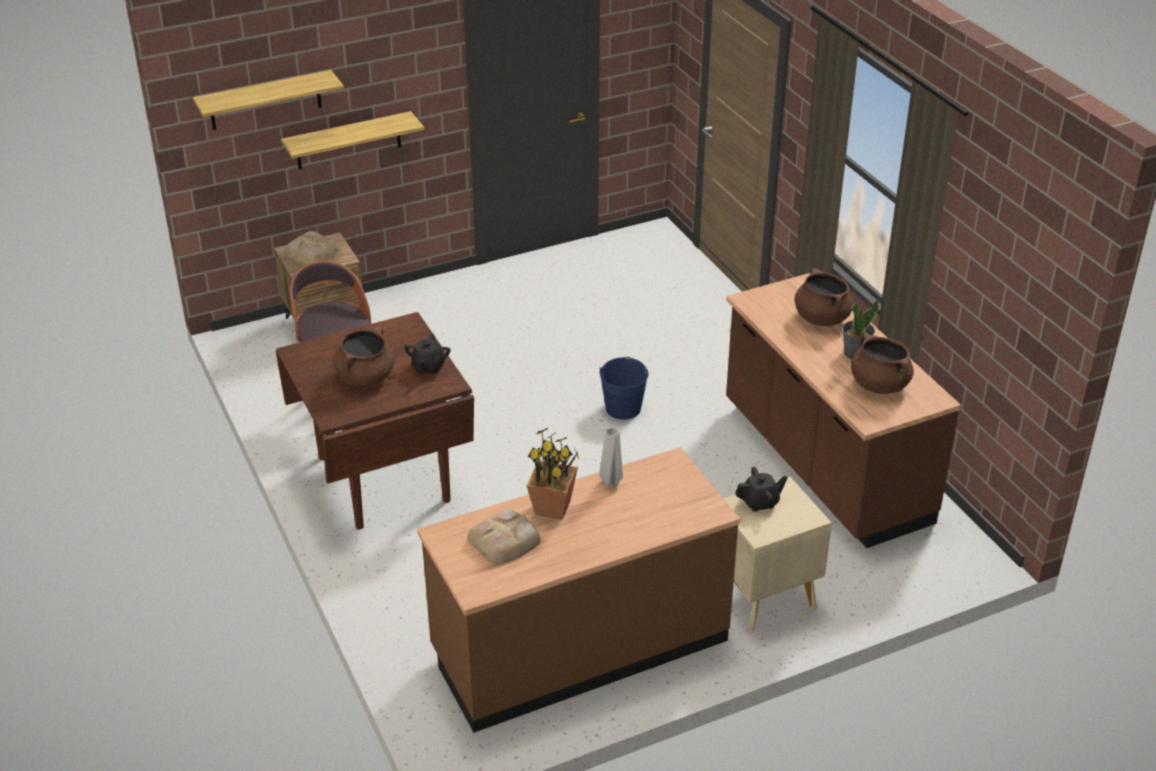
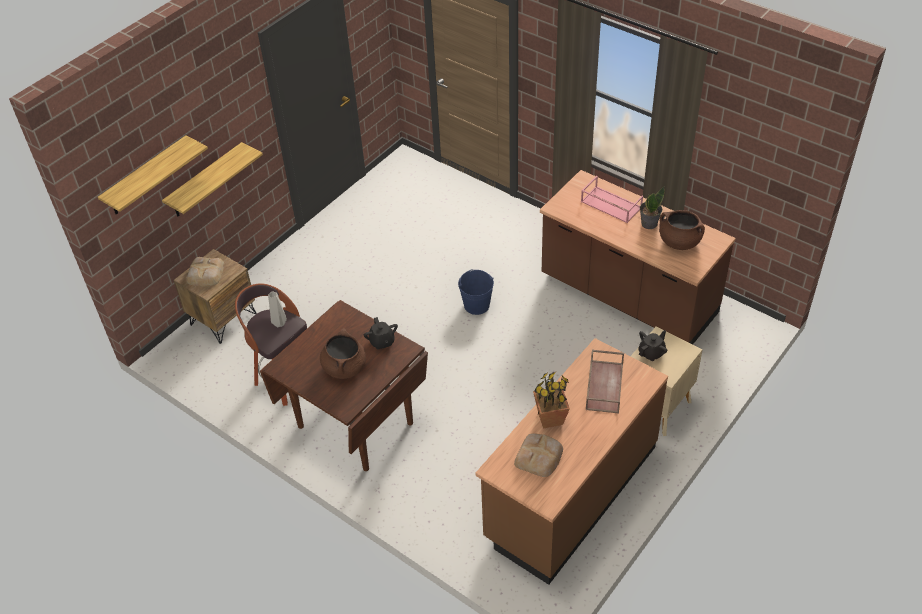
camera: 25 degrees left, 10 degrees up
grey vase [599,427,623,487] -> grey vase moved to [268,292,287,327]
brown cooking pot [795,268,853,326] -> pink tray [581,176,643,223]
none -> brown tray [586,349,624,414]

